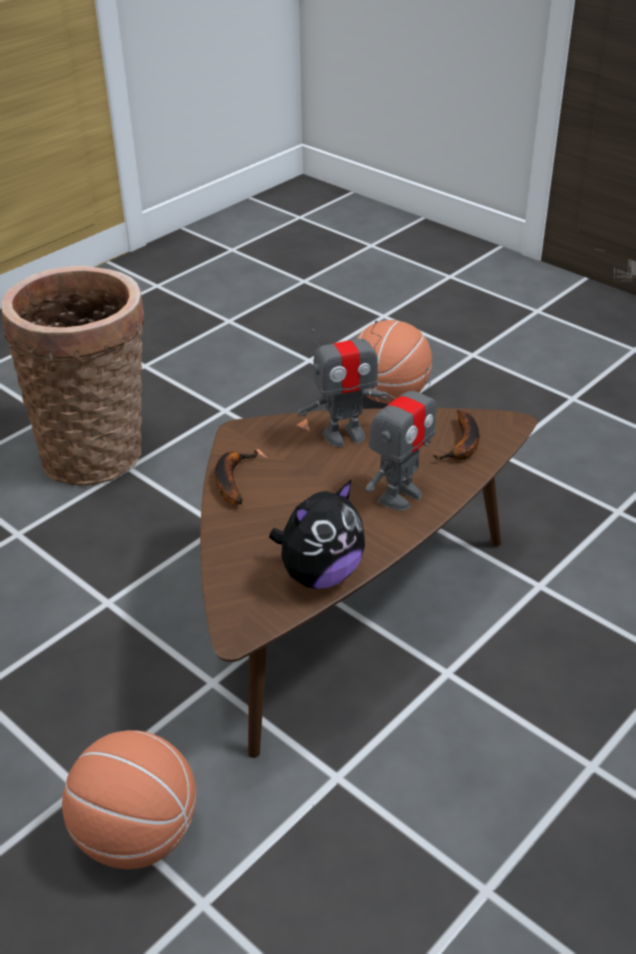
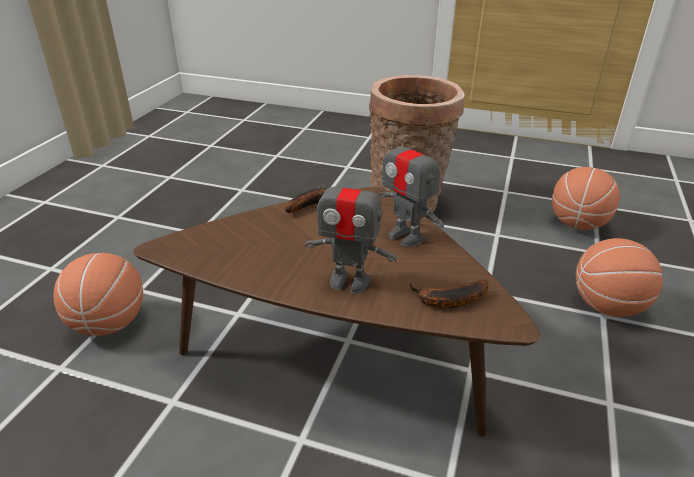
camera: 65 degrees right, 5 degrees down
plush toy [269,480,365,589] -> none
none -> basketball [552,167,620,230]

